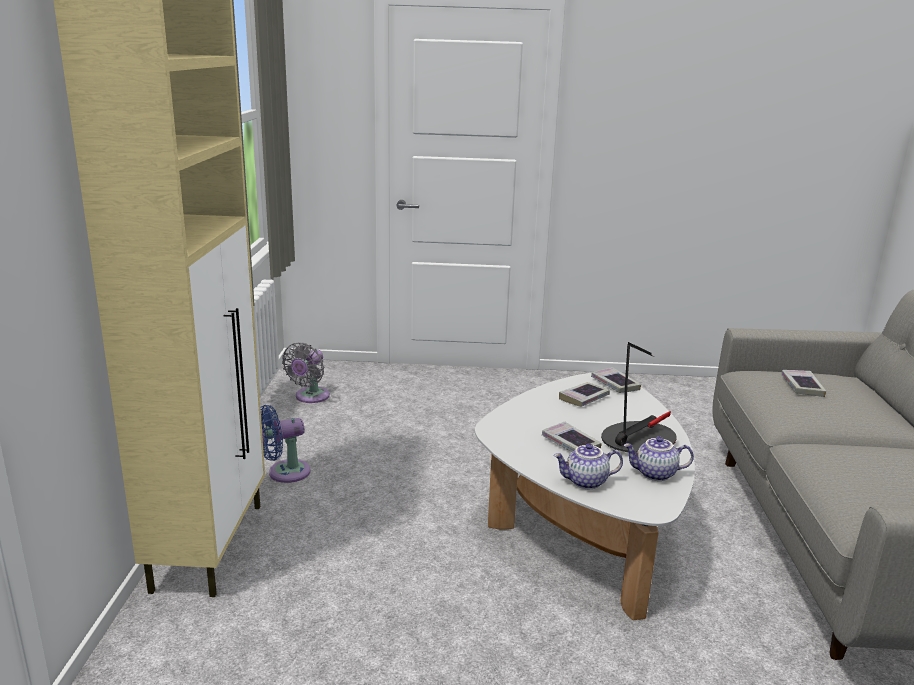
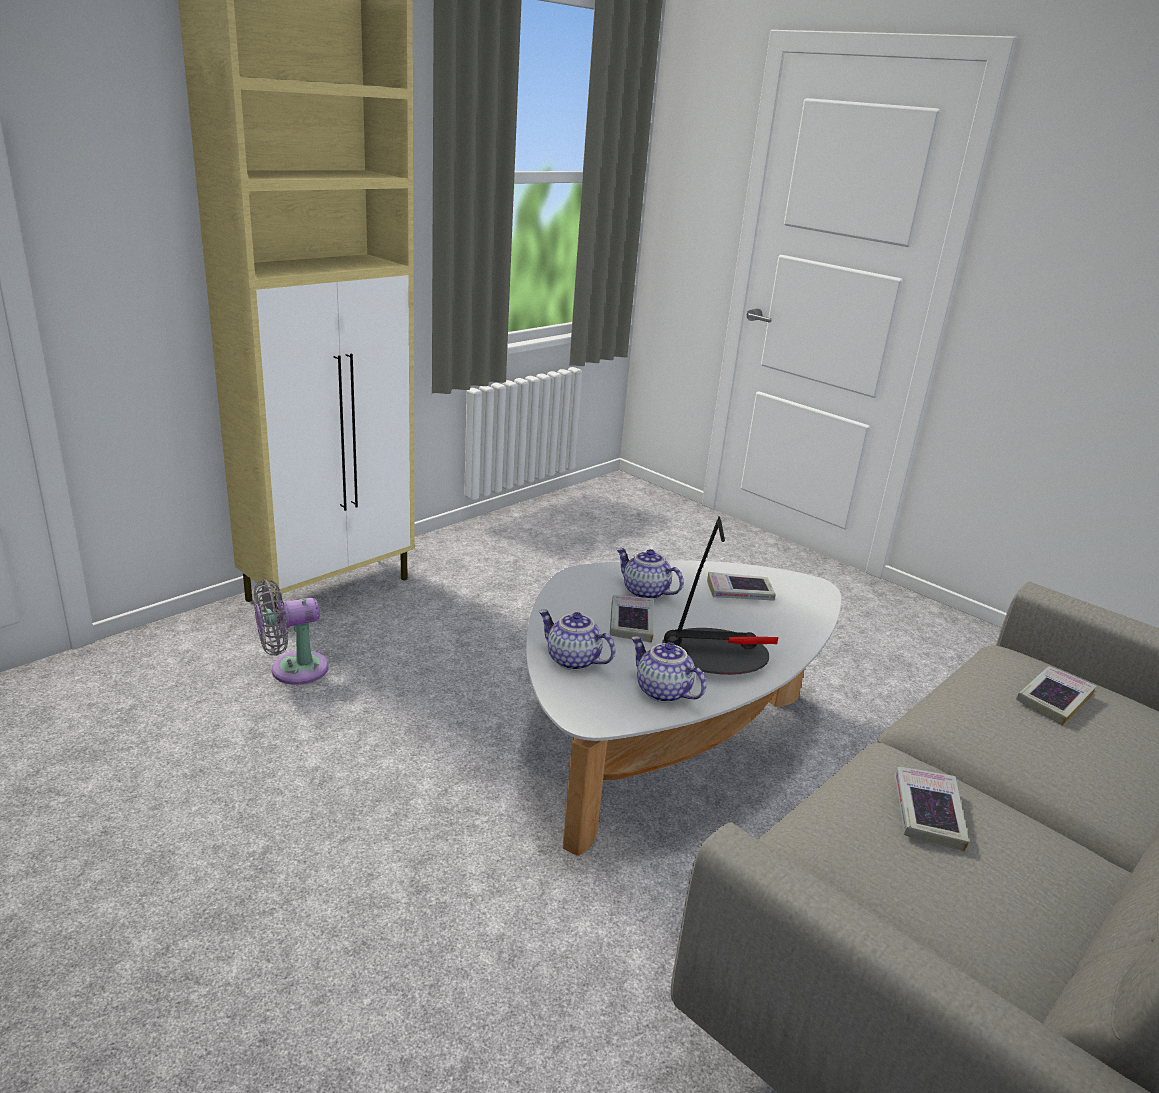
camera: 40 degrees right, 5 degrees up
blue fan [261,405,311,483] -> none
grey fan [282,343,330,403] -> grey fan moved to [254,579,329,685]
book [591,367,641,393] -> book moved to [895,767,969,851]
none -> teapot [616,548,683,599]

